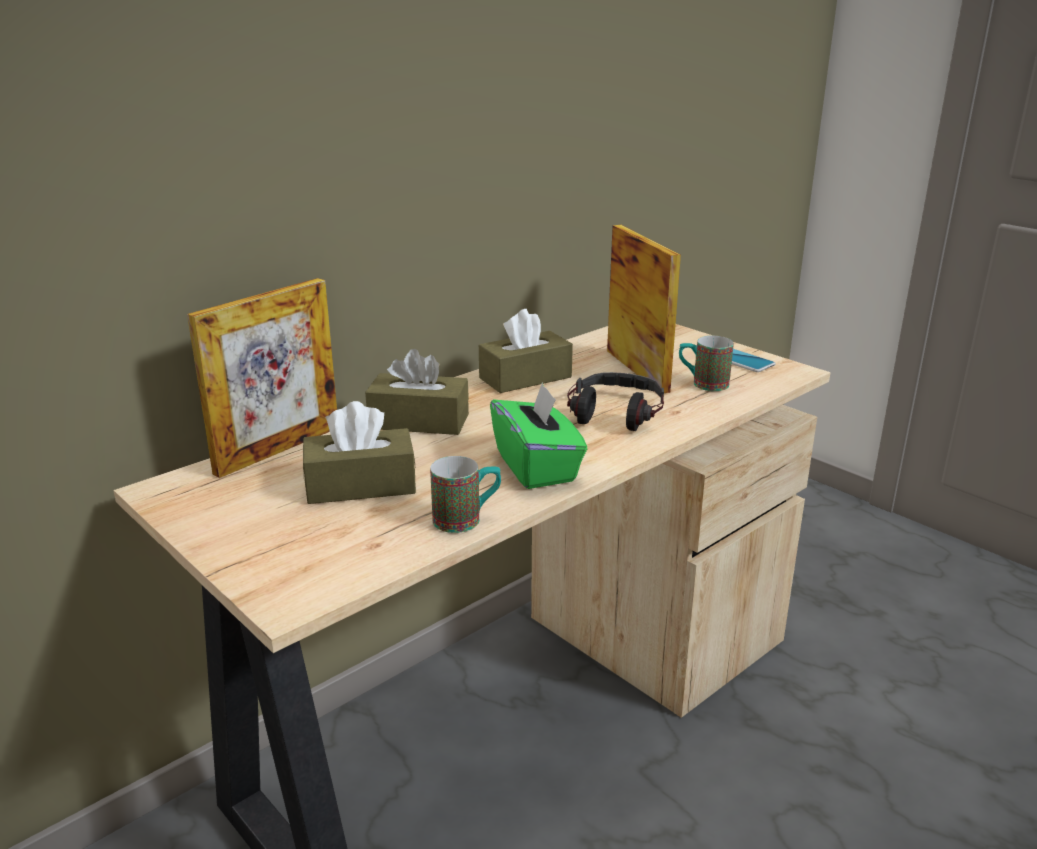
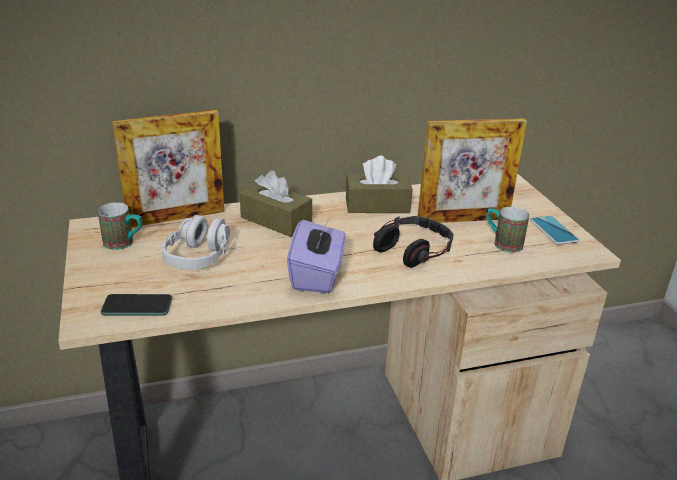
camera: 25 degrees right, 5 degrees up
brown tissue box [303,401,416,504] -> grey headphones [162,215,230,270]
mug [430,456,501,533] -> mug moved to [98,202,142,250]
green tissue box [490,382,587,489] -> purple tissue box [287,217,346,293]
picture frame [607,225,681,393] -> picture frame turned 75 degrees clockwise [418,118,527,223]
none -> phone [100,294,172,316]

